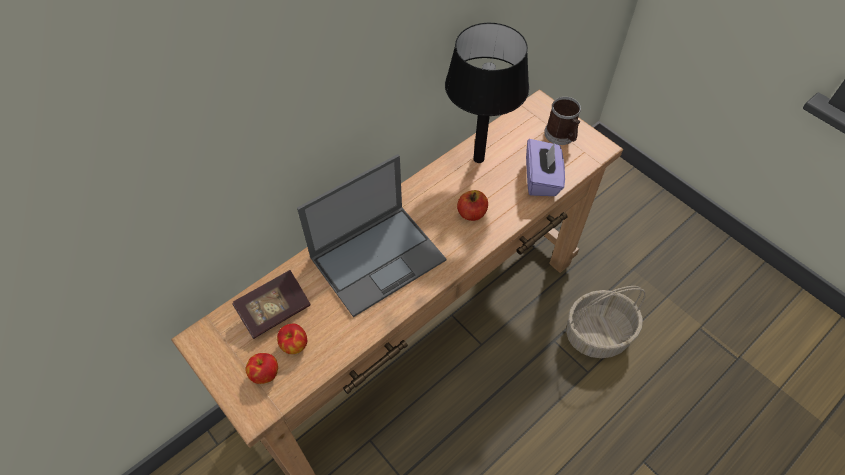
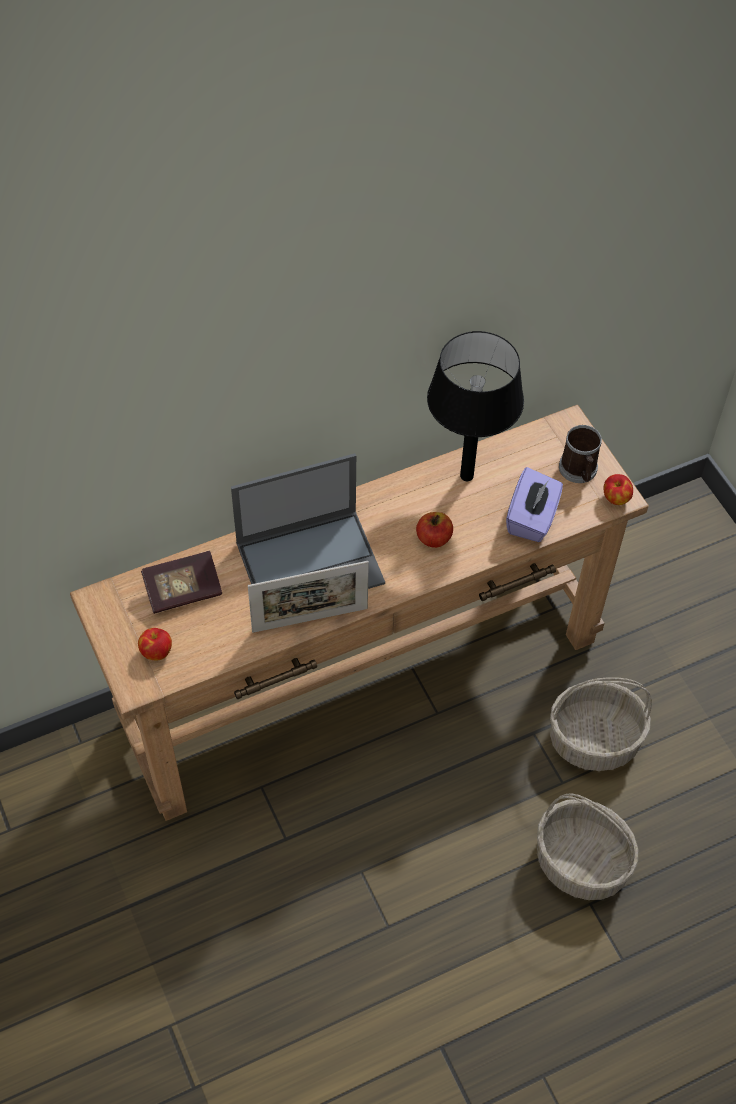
camera: 15 degrees right, 0 degrees up
apple [277,323,307,354] -> apple moved to [603,474,633,505]
none -> picture frame [248,561,369,633]
none -> basket [537,793,638,900]

